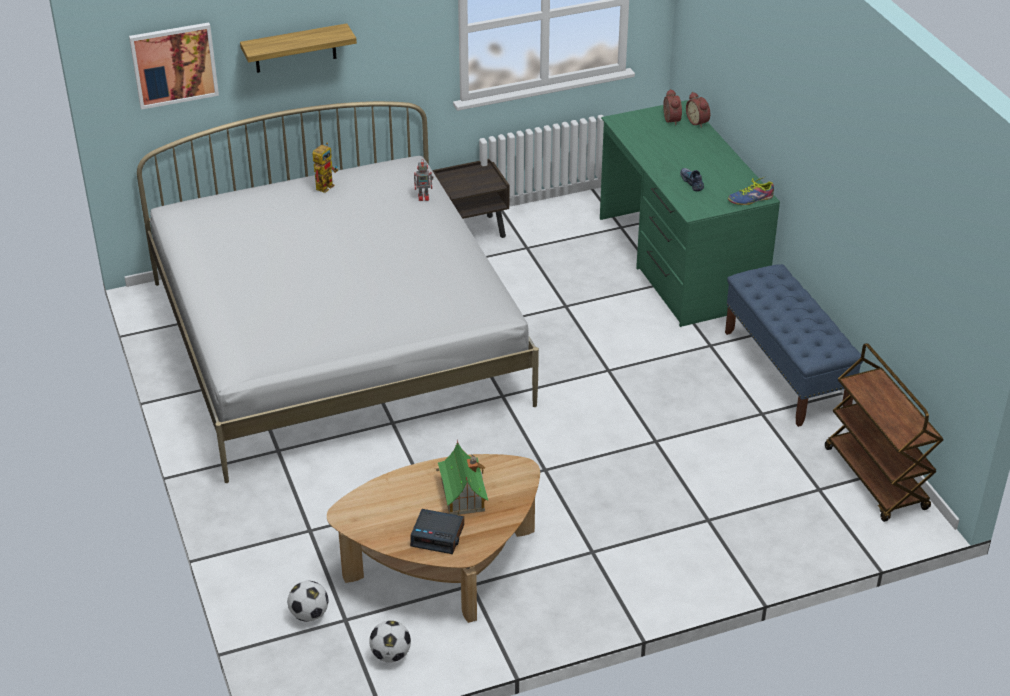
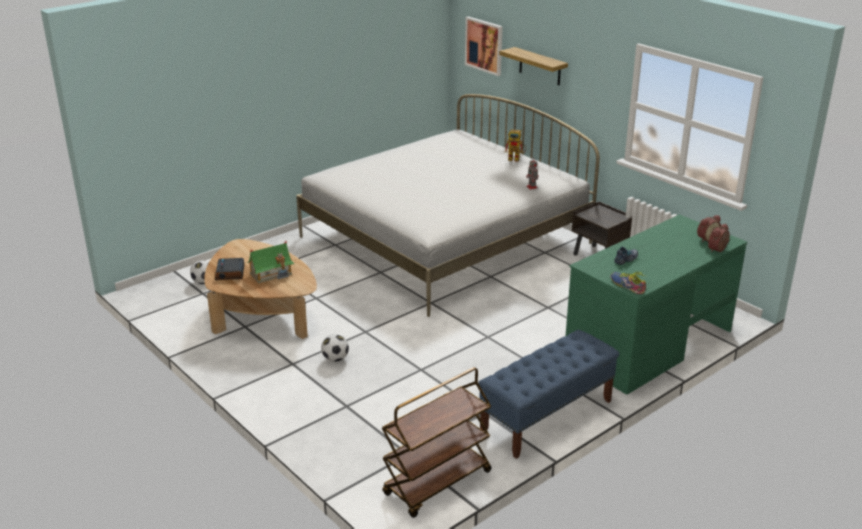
camera: 70 degrees right, 10 degrees down
football [369,620,411,662] -> football moved to [321,334,349,362]

